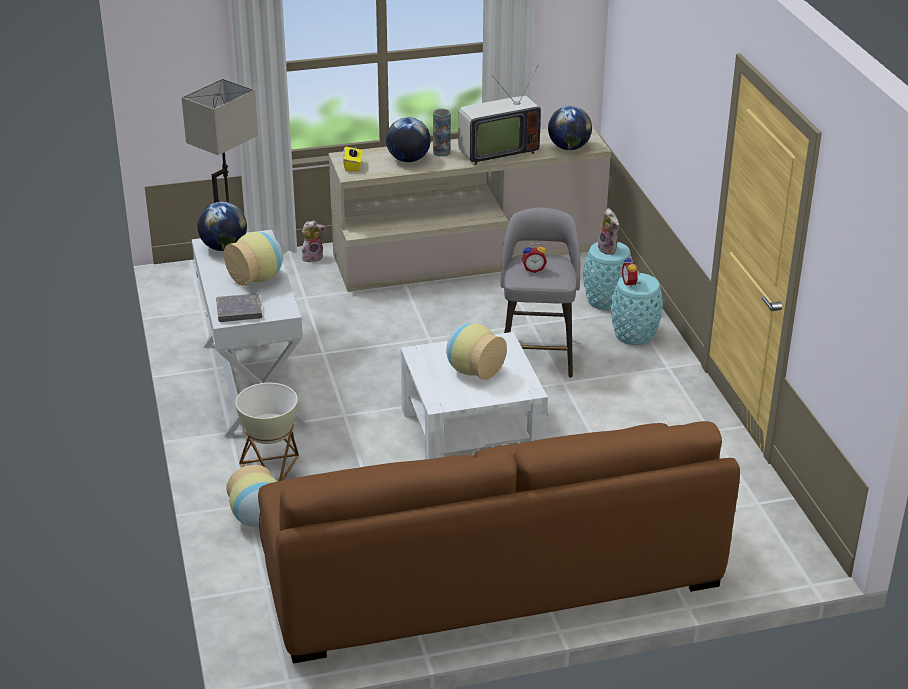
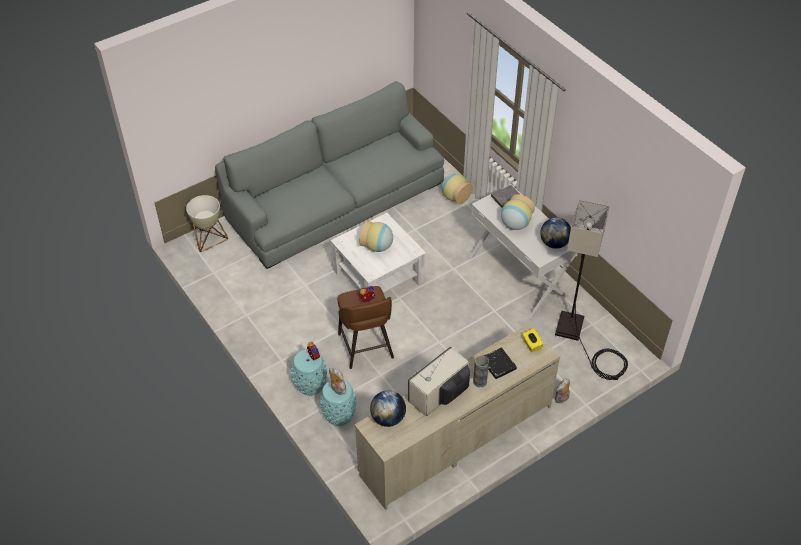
camera: 160 degrees right, 15 degrees up
planter [235,383,299,481] -> planter moved to [186,195,228,252]
brown sofa [258,421,740,664] -> grey sofa [215,81,444,269]
globe [386,117,431,162] -> black book [484,348,517,379]
grey stool [501,208,580,378] -> brown stool [338,286,394,369]

